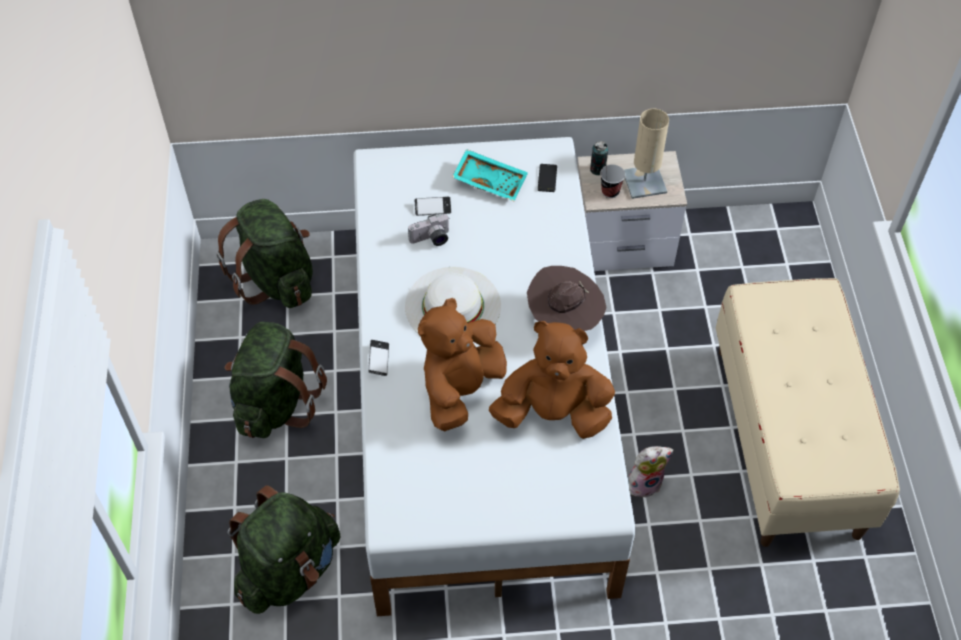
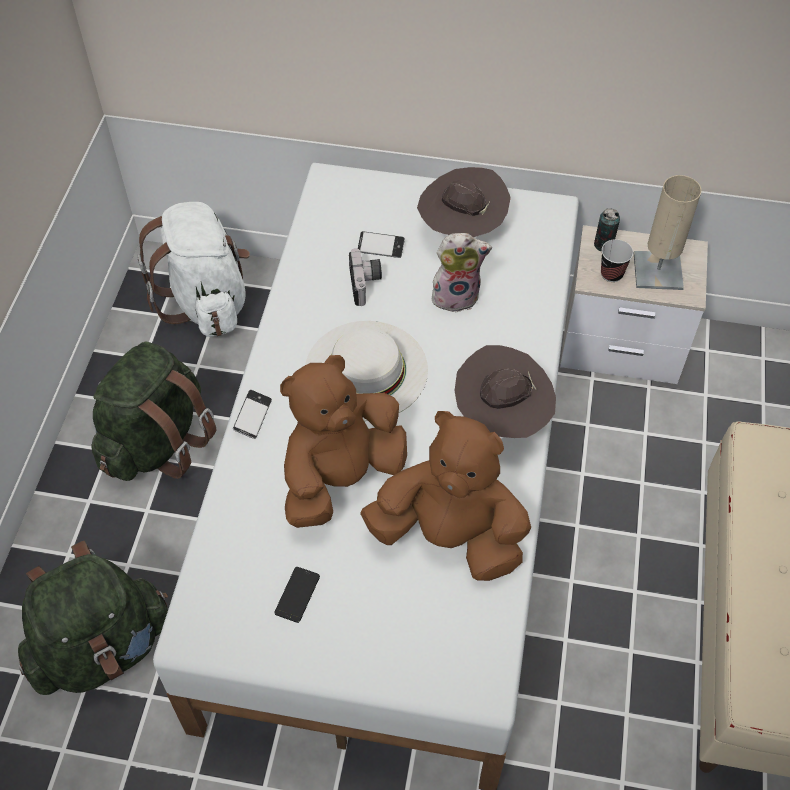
camera: 15 degrees right, 0 degrees up
green backpack [216,199,313,308] -> white backpack [137,202,250,337]
camera [408,214,450,246] -> camera turned 90 degrees counterclockwise [349,248,382,306]
turquoise tray [452,149,528,201] -> brown hat [417,167,511,237]
phone [538,164,557,192] -> phone moved to [274,567,320,623]
plush toy [628,446,674,500] -> plush toy moved to [431,233,492,313]

